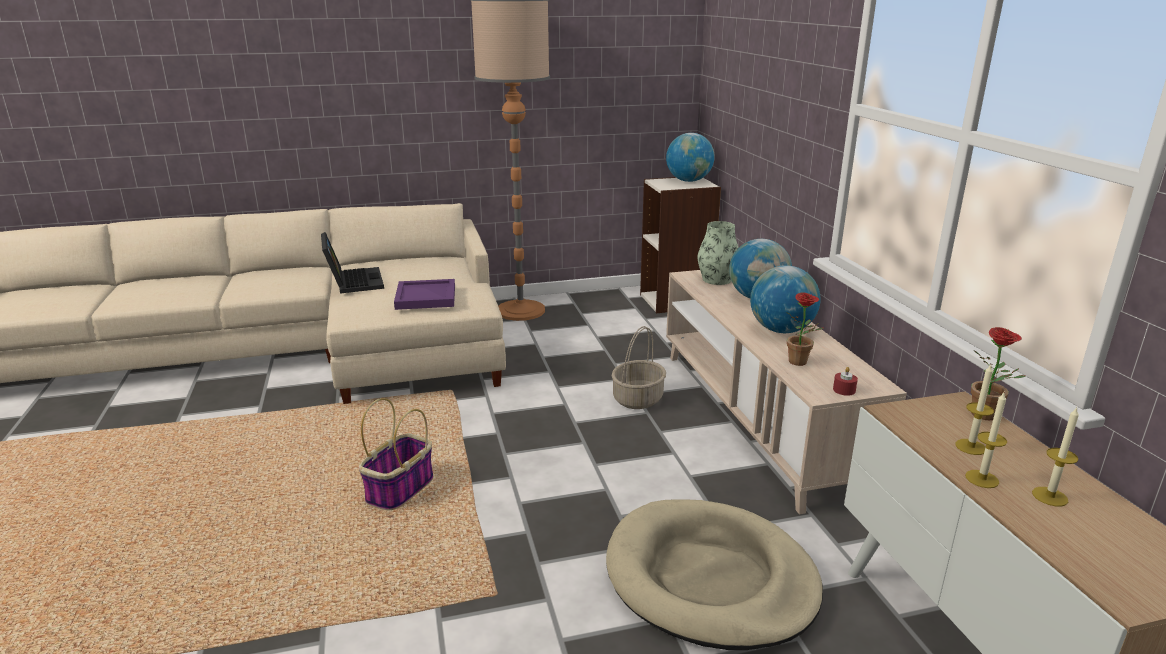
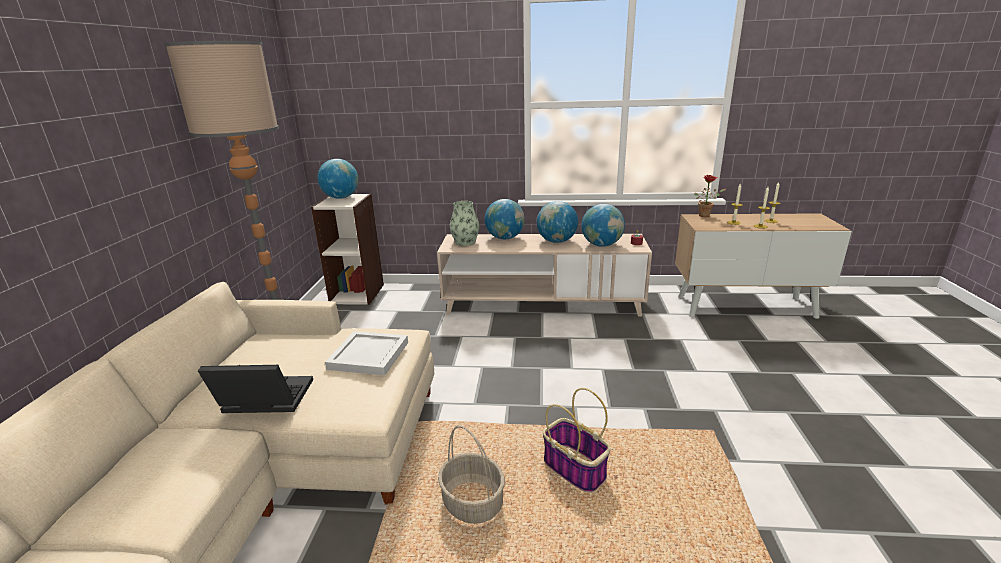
camera: 70 degrees left, 0 degrees up
purple tray [394,279,455,310] -> white tray [325,331,408,376]
beige dog bed [606,499,823,650] -> none
basket [612,326,666,409] -> basket moved to [438,425,505,524]
potted plant [786,292,823,366] -> globe [581,204,625,247]

